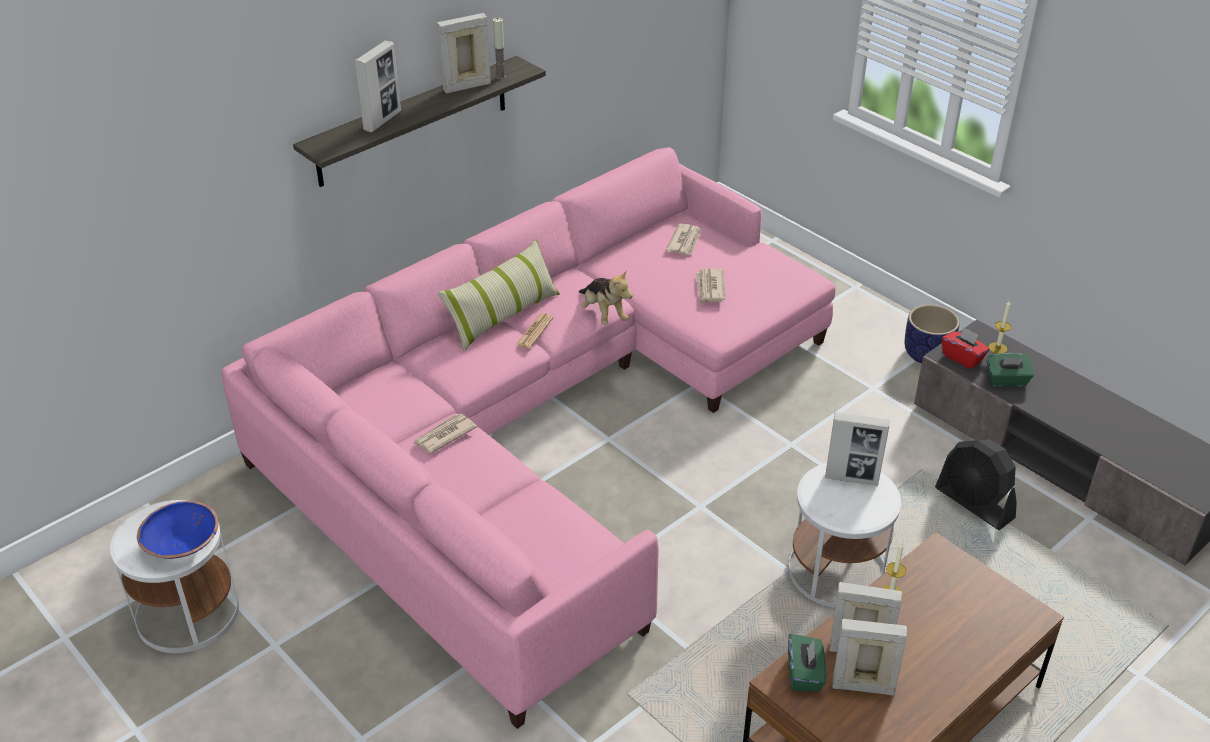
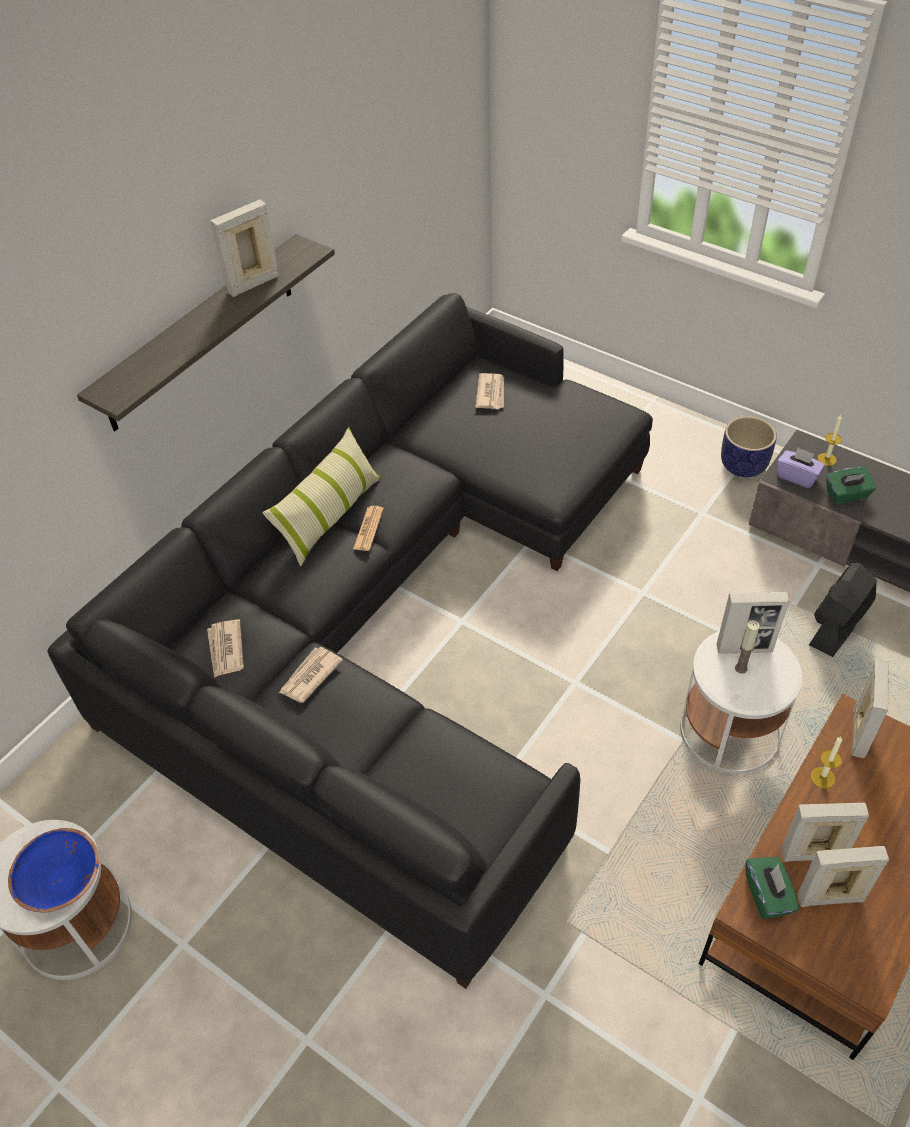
camera: 10 degrees left, 10 degrees up
pink sofa [221,148,836,729] -> black sofa [47,293,653,989]
picture frame [355,41,401,132] -> picture frame moved to [851,659,889,758]
candle [493,18,506,80] -> candle moved to [735,621,759,674]
plush toy [579,269,633,325] -> none
newspaper [696,269,725,303] -> newspaper moved to [207,619,244,678]
black fan [935,439,1017,530] -> black fan turned 90 degrees clockwise [809,563,877,657]
red tissue box [942,327,990,369] -> purple tissue box [777,447,825,488]

